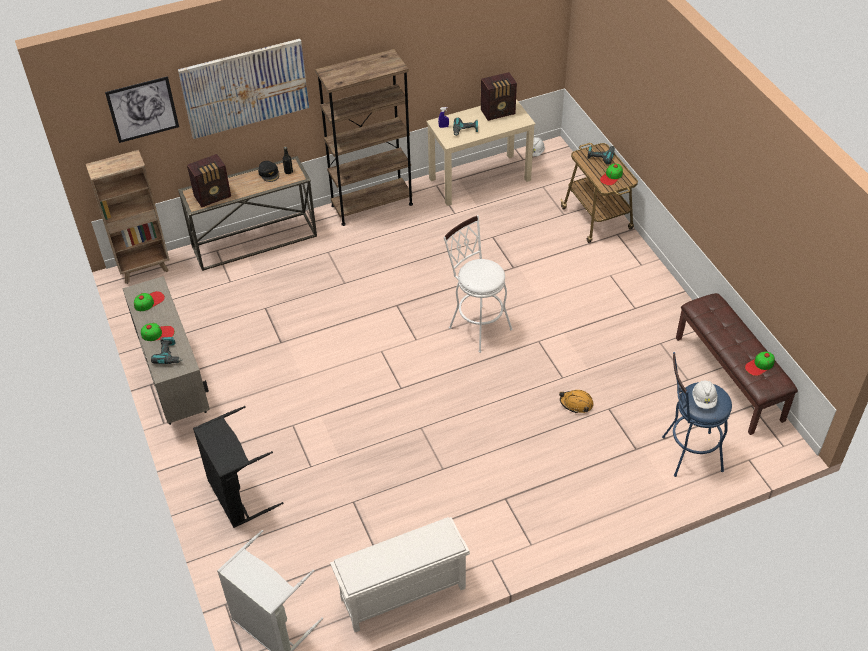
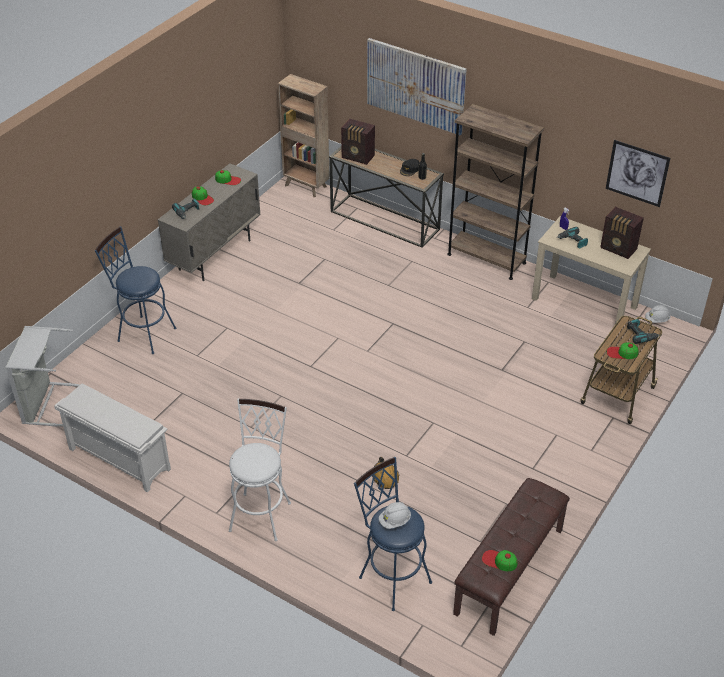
camera: 55 degrees right, 5 degrees down
picture [105,76,179,143] -> picture moved to [606,140,670,207]
black laundry basket [193,406,283,528] -> blue stool [95,226,177,354]
white stool [444,215,513,353] -> white stool moved to [229,399,291,541]

